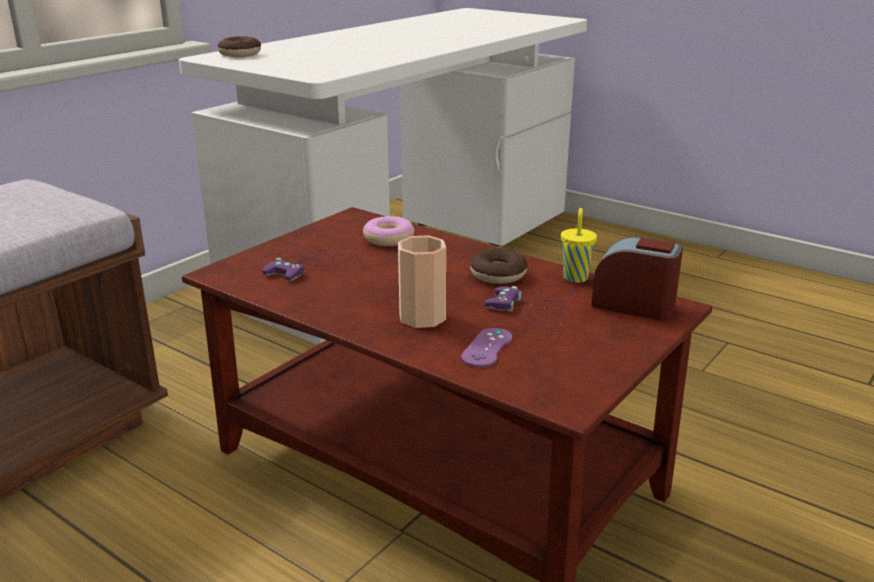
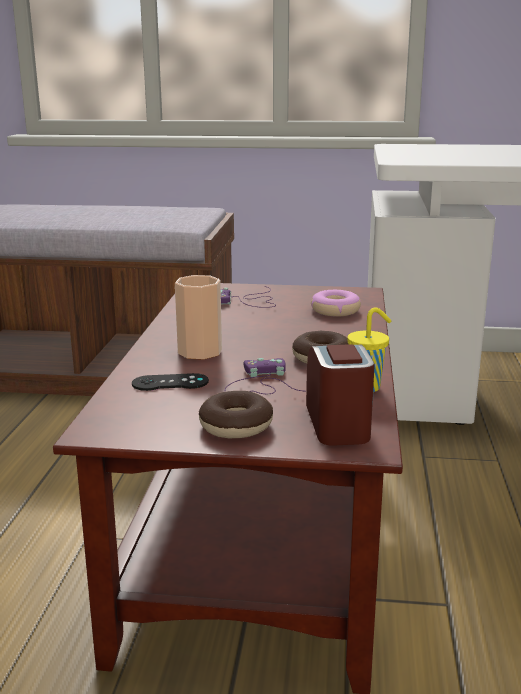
camera: 60 degrees right, 5 degrees down
donut [218,36,261,57] -> donut moved to [199,391,273,438]
purple game controller [461,328,512,367] -> black game controller [132,373,209,391]

